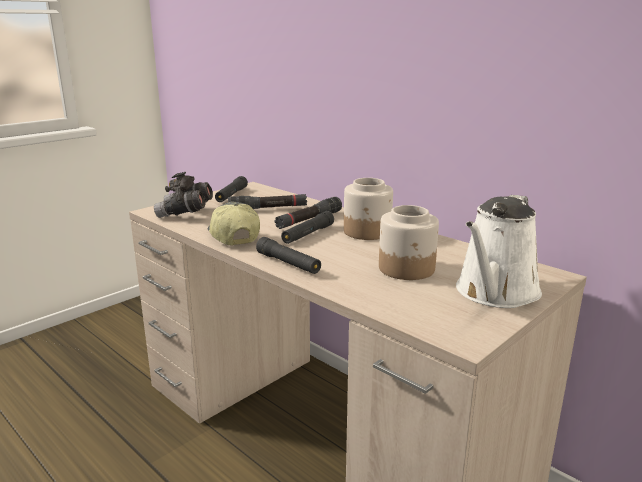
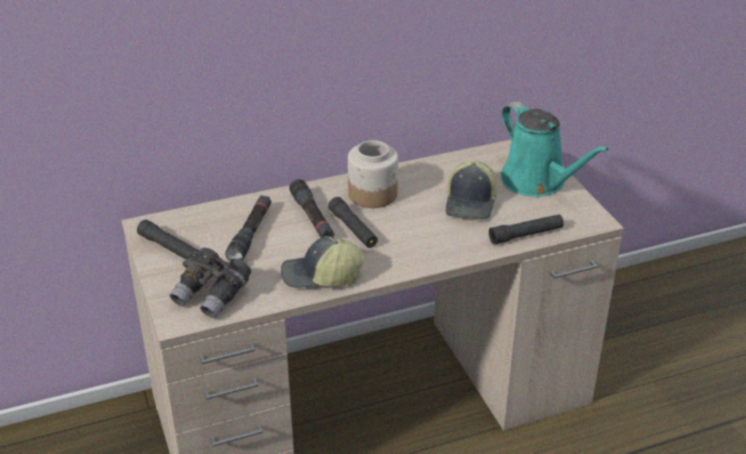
camera: 65 degrees left, 15 degrees up
black flashlight [256,237,321,274] -> black flashlight moved to [489,214,564,245]
jar [379,205,439,280] -> cap [446,160,497,219]
white watering can [456,195,542,308] -> turquoise watering can [500,102,609,197]

